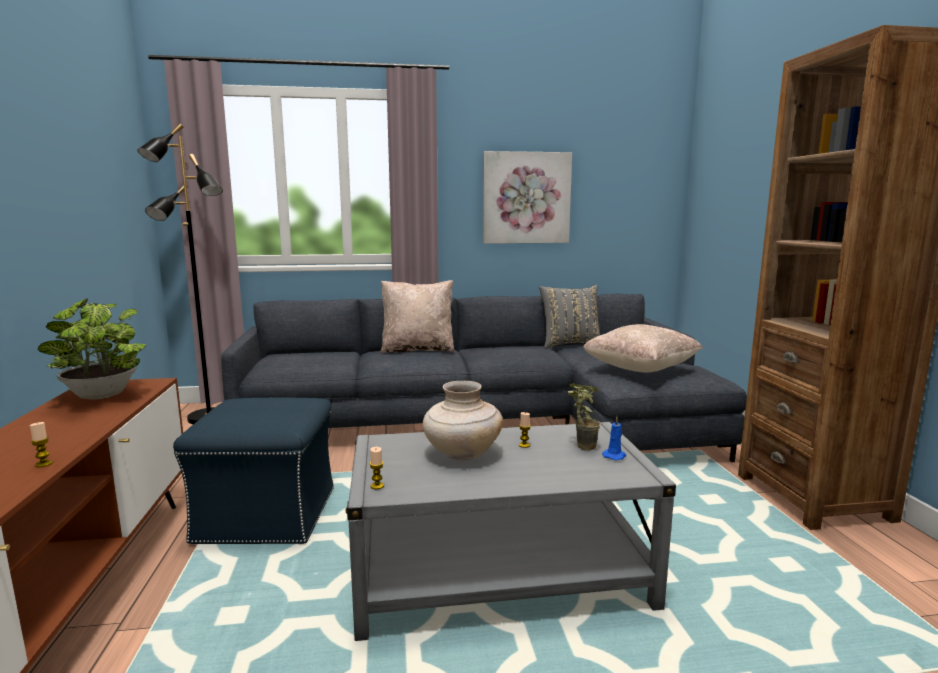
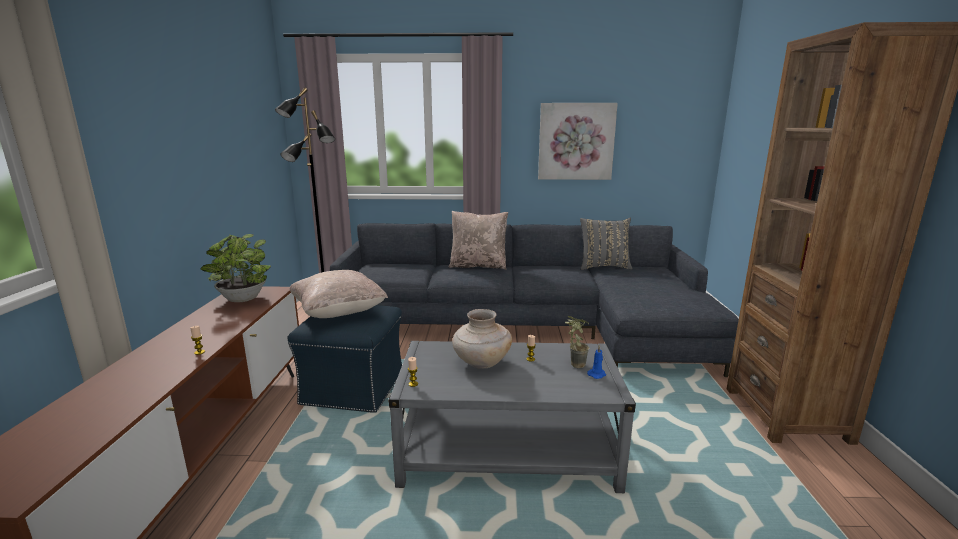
camera: 10 degrees right, 5 degrees up
beige pillow [583,324,703,372] -> beige pillow moved to [290,270,388,318]

